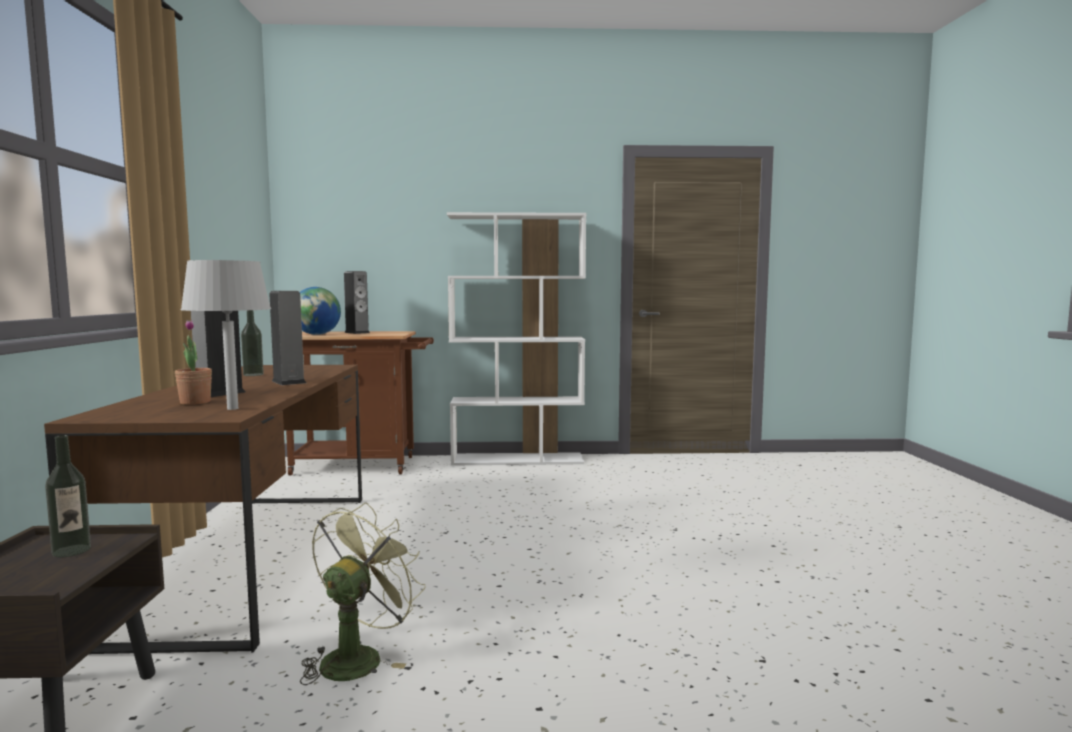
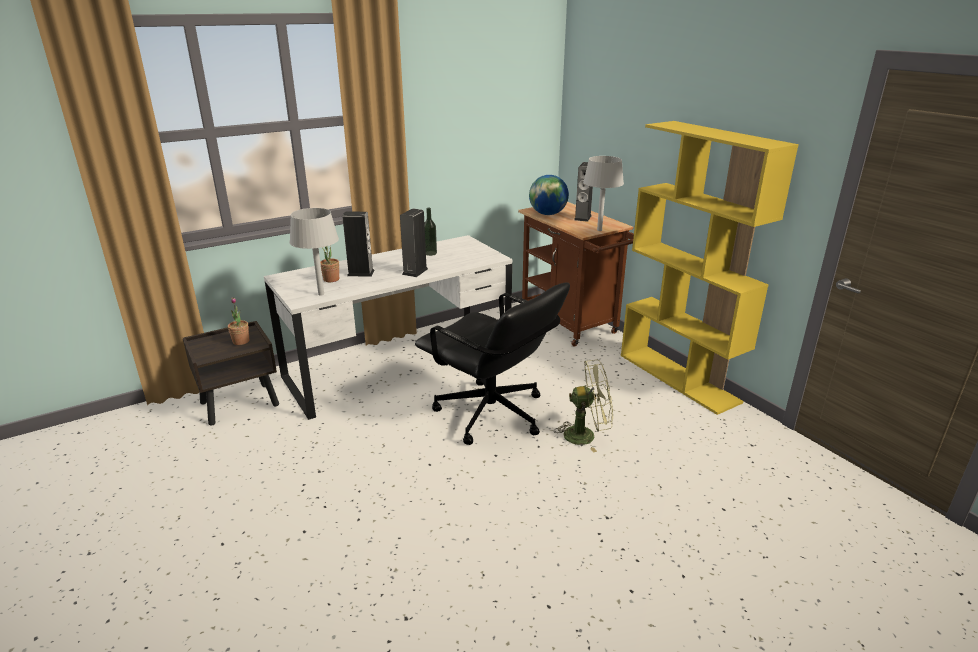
camera: 60 degrees right, 20 degrees up
brown desk [44,365,362,654] -> white desk [264,235,512,420]
bottle [45,435,91,557] -> potted plant [228,298,249,345]
green fan [300,502,426,685] -> green fan moved to [554,360,613,452]
white bookcase [447,212,586,466] -> yellow bookcase [621,121,799,415]
none -> black office chair [415,283,570,445]
none -> grey table lamp [583,156,624,231]

